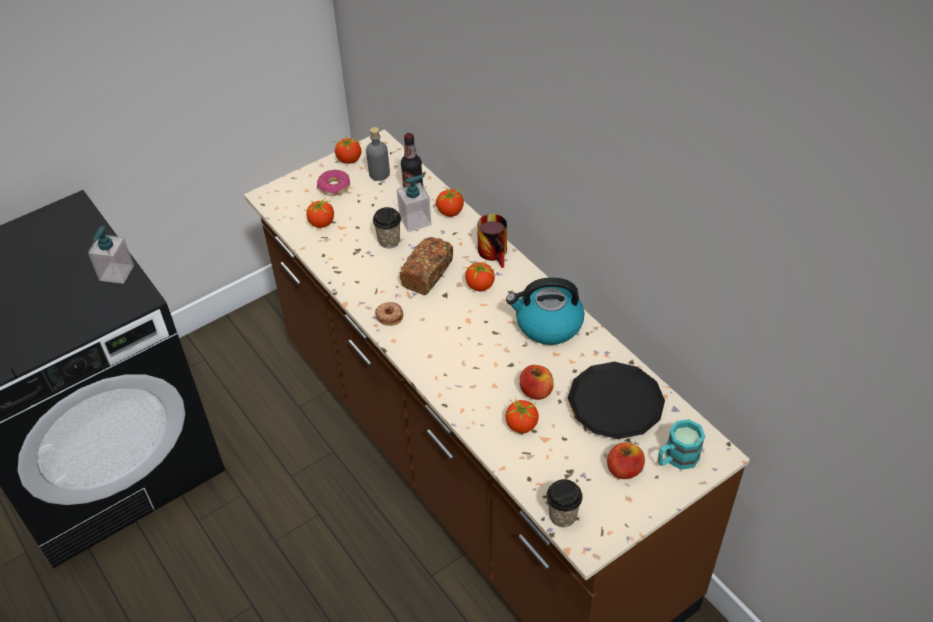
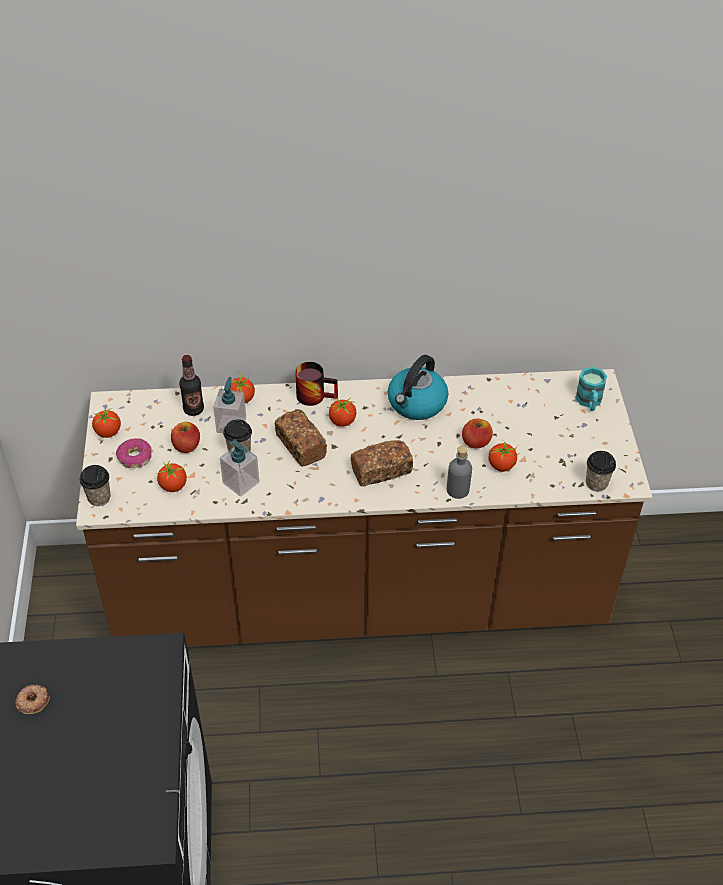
camera: 60 degrees left, 0 degrees up
soap dispenser [88,226,134,284] -> soap dispenser moved to [220,440,259,497]
grey bottle [366,127,390,181] -> grey bottle moved to [447,446,472,499]
donut [375,302,404,326] -> donut moved to [15,685,50,715]
black plate [568,362,665,439] -> none
apple [607,442,645,479] -> apple moved to [171,422,200,453]
none -> cup [79,465,110,506]
none -> bread [351,440,413,487]

